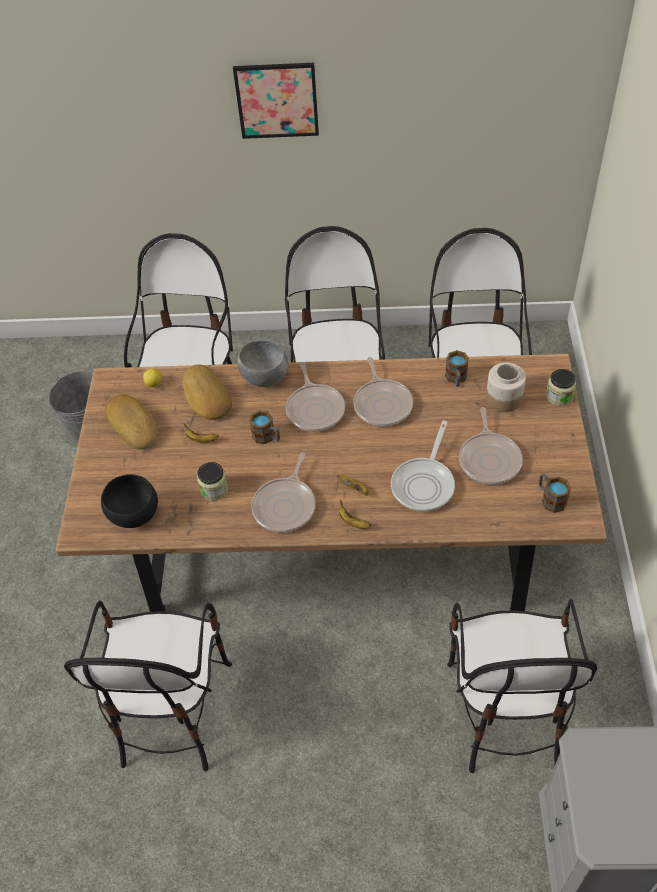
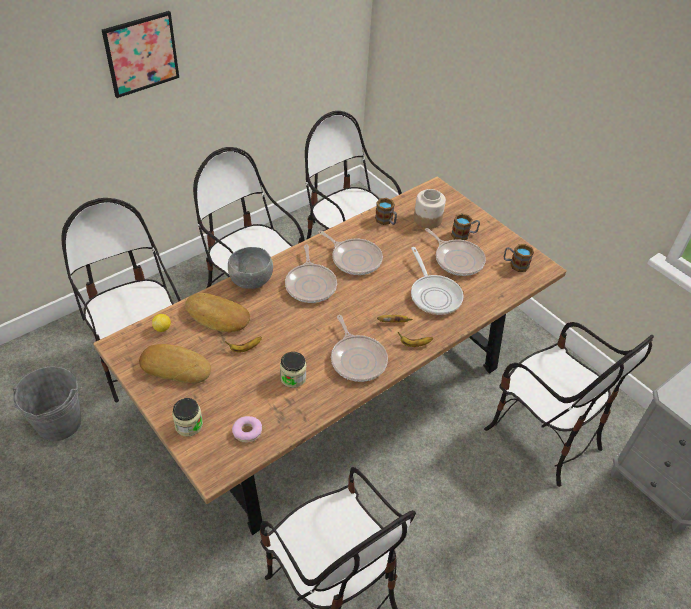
camera: 45 degrees left, 5 degrees down
black bowl [101,474,158,528] -> donut [232,416,262,442]
mug [249,410,280,444] -> mug moved to [451,213,480,240]
frying pan [286,362,345,432] -> frying pan turned 45 degrees clockwise [285,245,337,303]
jar [546,369,576,406] -> jar moved to [172,398,203,436]

